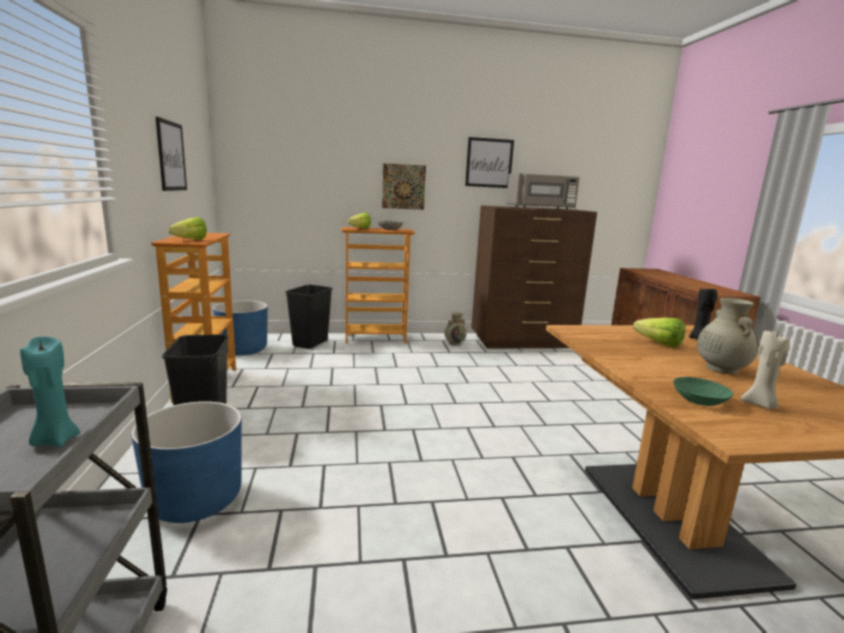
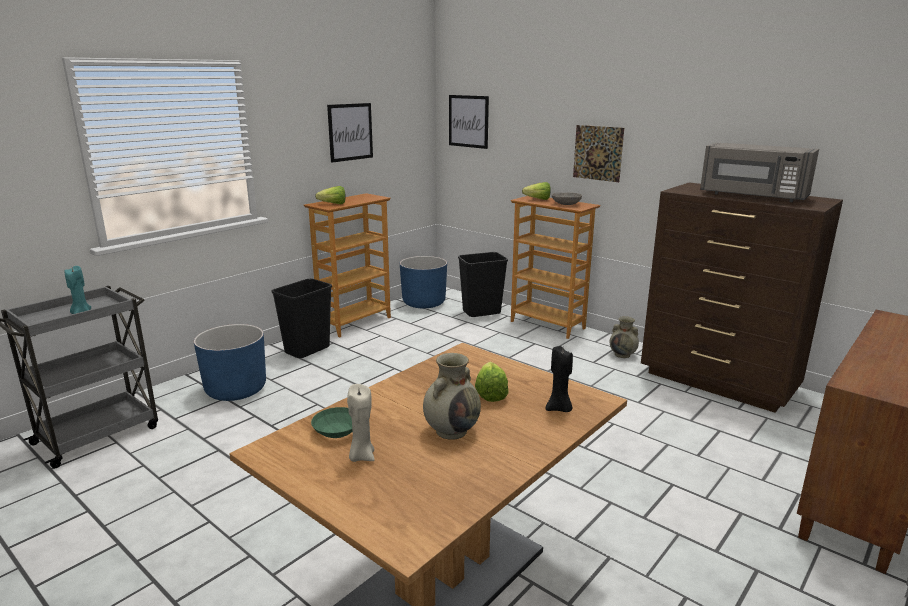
camera: 50 degrees right, 5 degrees up
picture [465,137,514,188] -> picture moved to [449,95,489,149]

